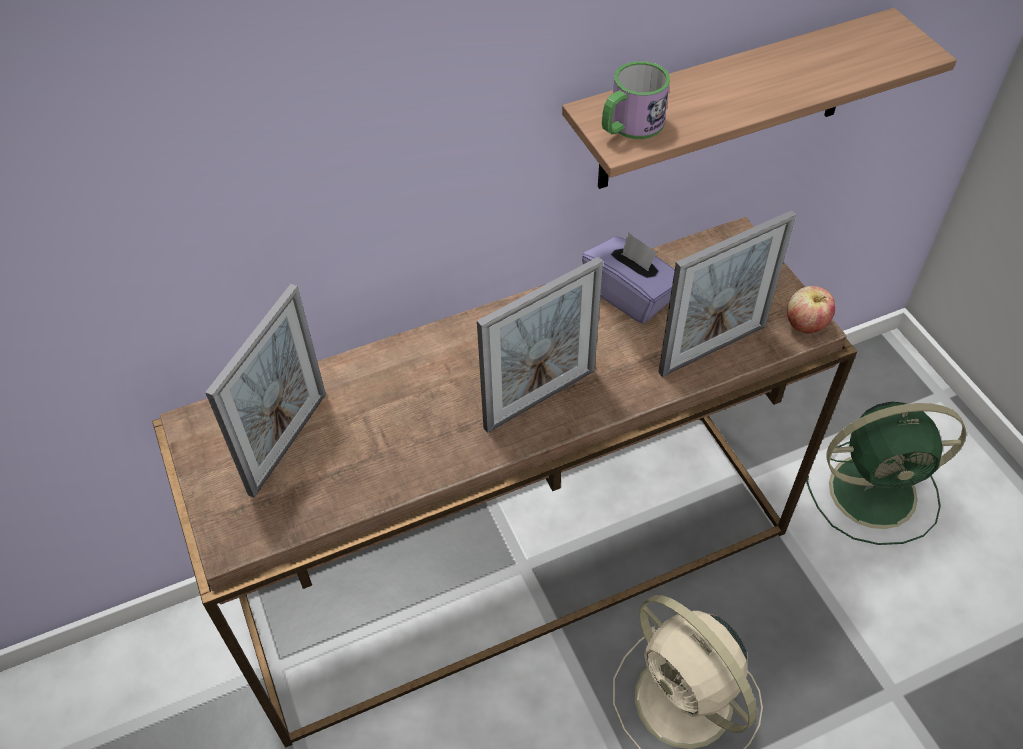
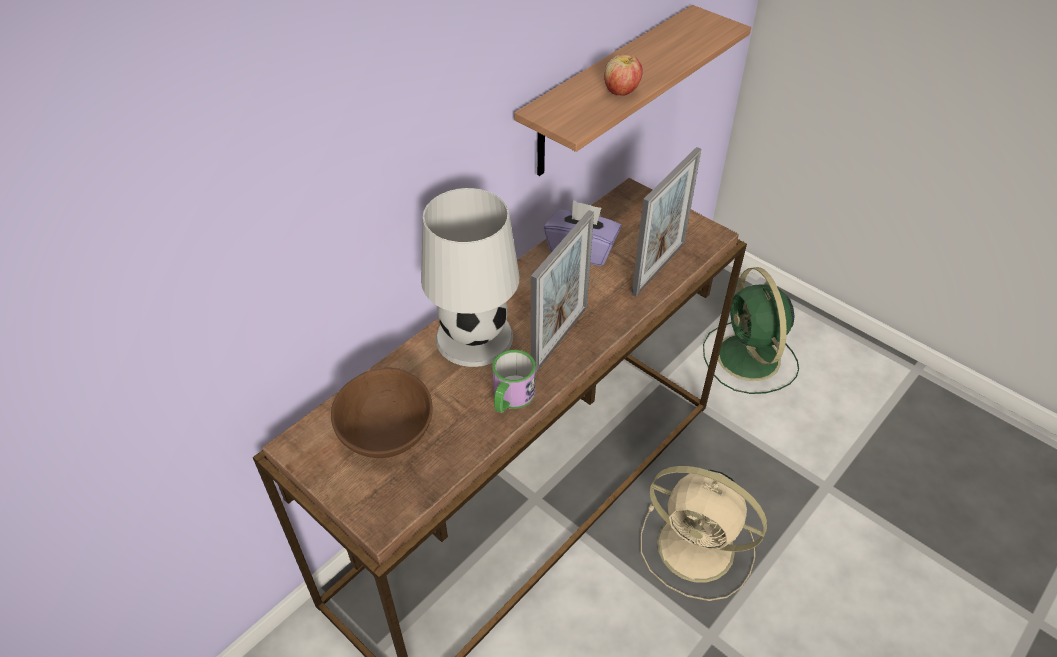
camera: 25 degrees left, 5 degrees down
picture frame [205,284,326,498] -> brown bowl [331,368,433,458]
mug [602,61,670,139] -> mug moved to [492,350,535,413]
apple [787,286,835,333] -> apple moved to [604,54,643,96]
green fan [806,401,967,545] -> green fan turned 105 degrees clockwise [703,267,799,394]
none -> white table lamp [421,188,520,367]

